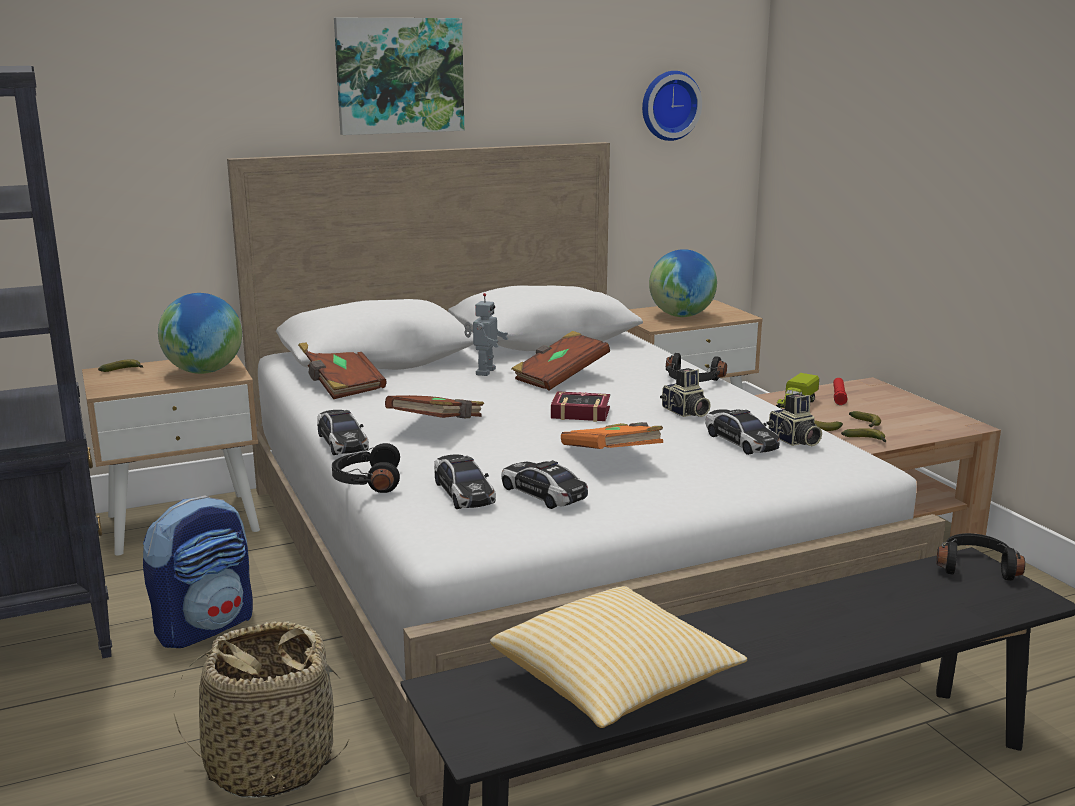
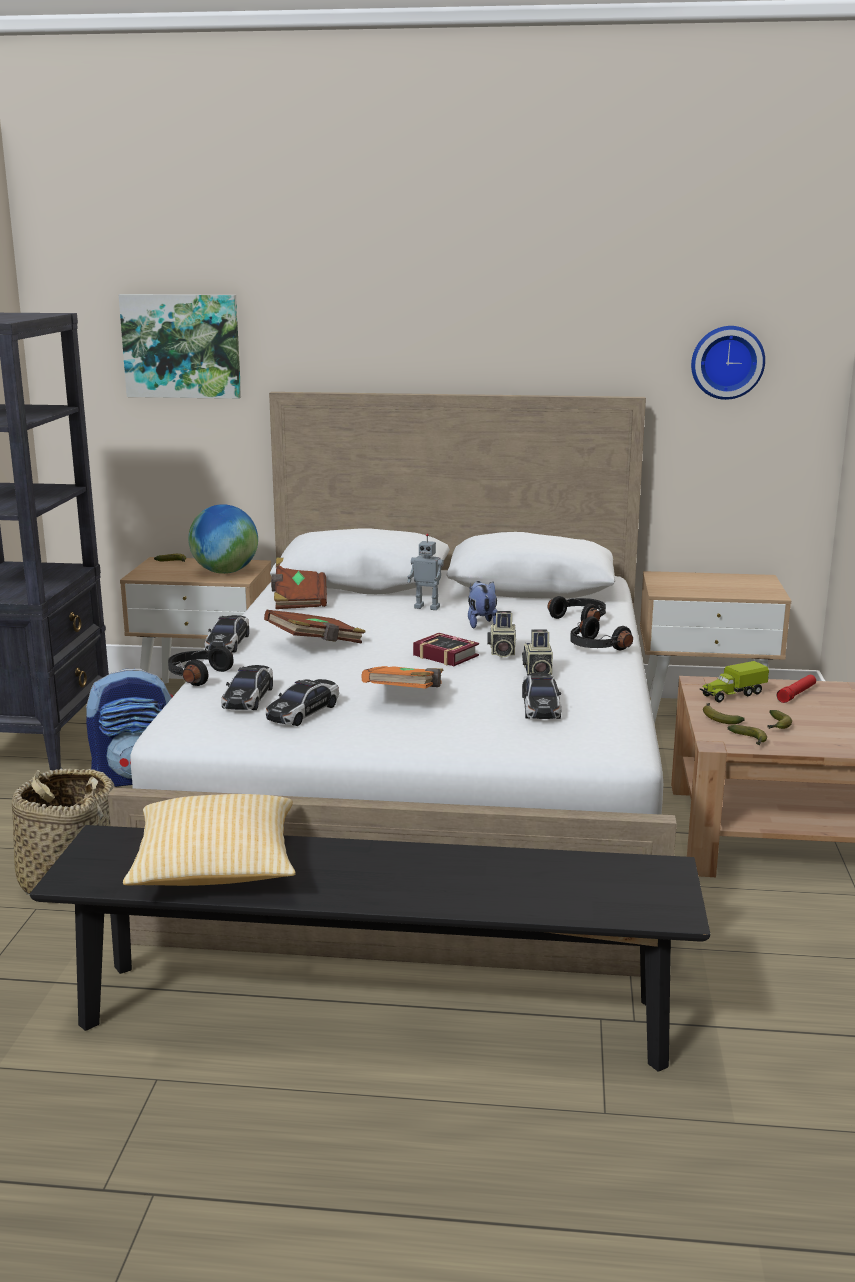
camera: 30 degrees right, 0 degrees up
picture [334,18,464,135] -> picture moved to [119,294,241,399]
toy robot [464,293,508,376] -> toy robot turned 60 degrees clockwise [408,533,444,610]
toy car [501,460,588,509] -> toy car turned 135 degrees counterclockwise [266,679,339,726]
brown book [512,331,610,390] -> plush toy [468,581,497,629]
globe [649,249,717,317] -> none
camera [767,393,822,446] -> camera moved to [487,611,516,657]
black headphones [936,533,1025,581] -> black headphones moved to [548,596,606,621]

